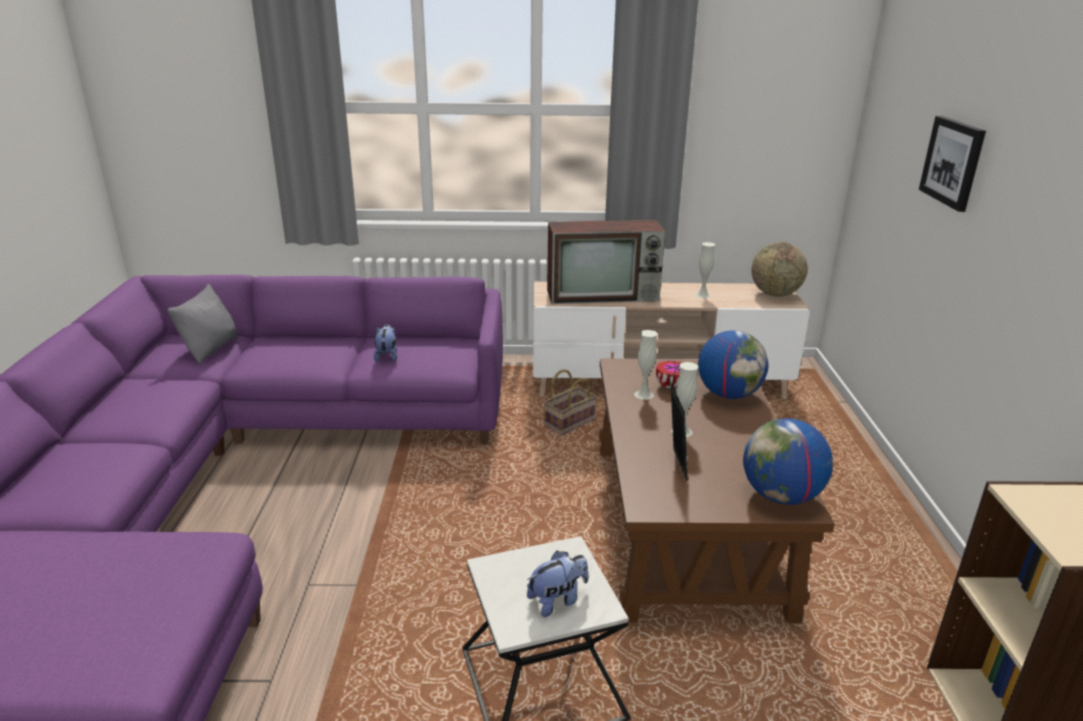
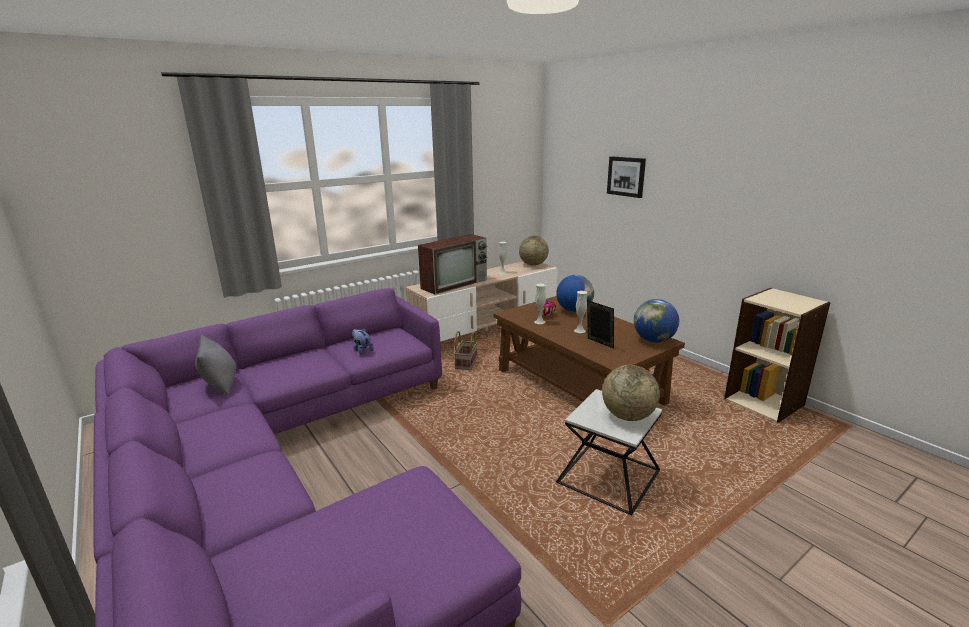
camera: 35 degrees left, 5 degrees down
plush toy [527,551,589,617] -> globe [602,365,660,421]

